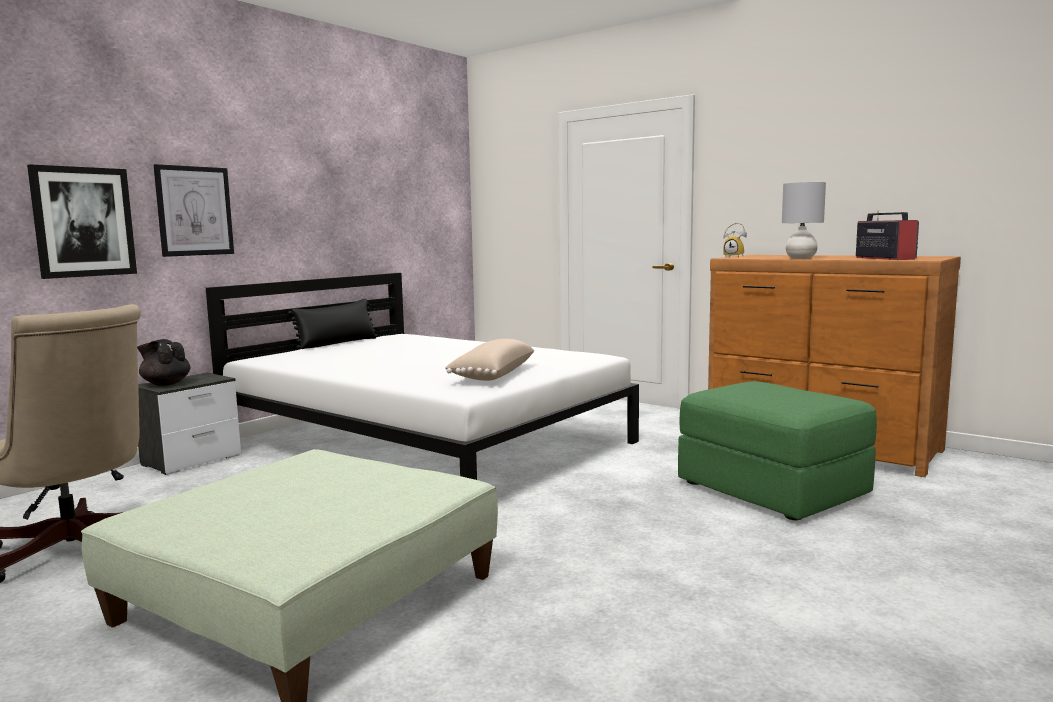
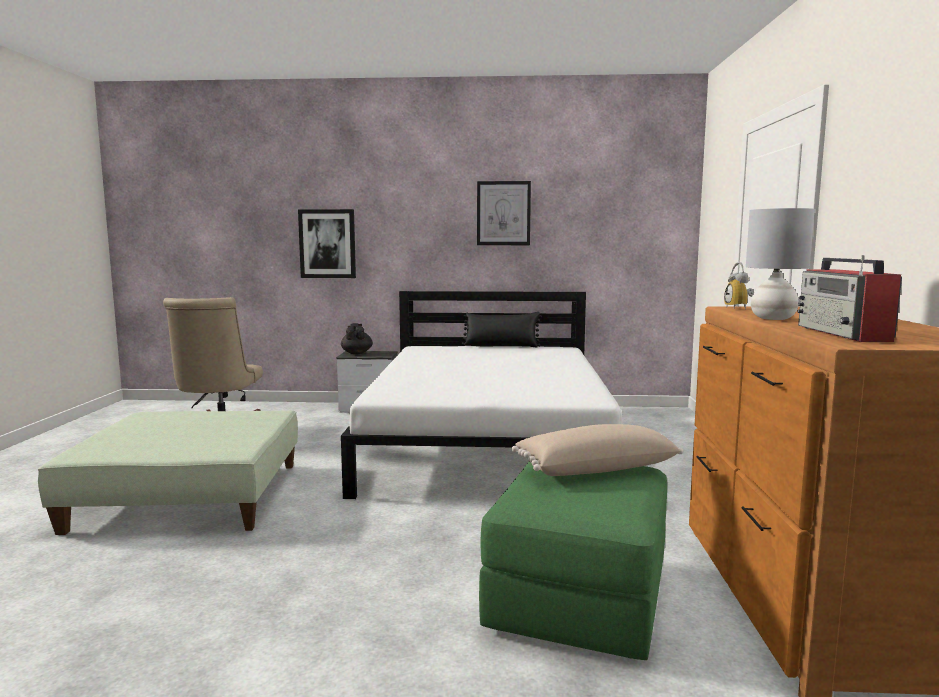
camera: 55 degrees right, 0 degrees up
picture [154,164,234,257] -> picture moved to [477,181,531,245]
beige pillow [445,339,534,381] -> beige pillow moved to [512,424,683,476]
radio [856,210,919,260] -> radio turned 135 degrees clockwise [797,255,902,342]

